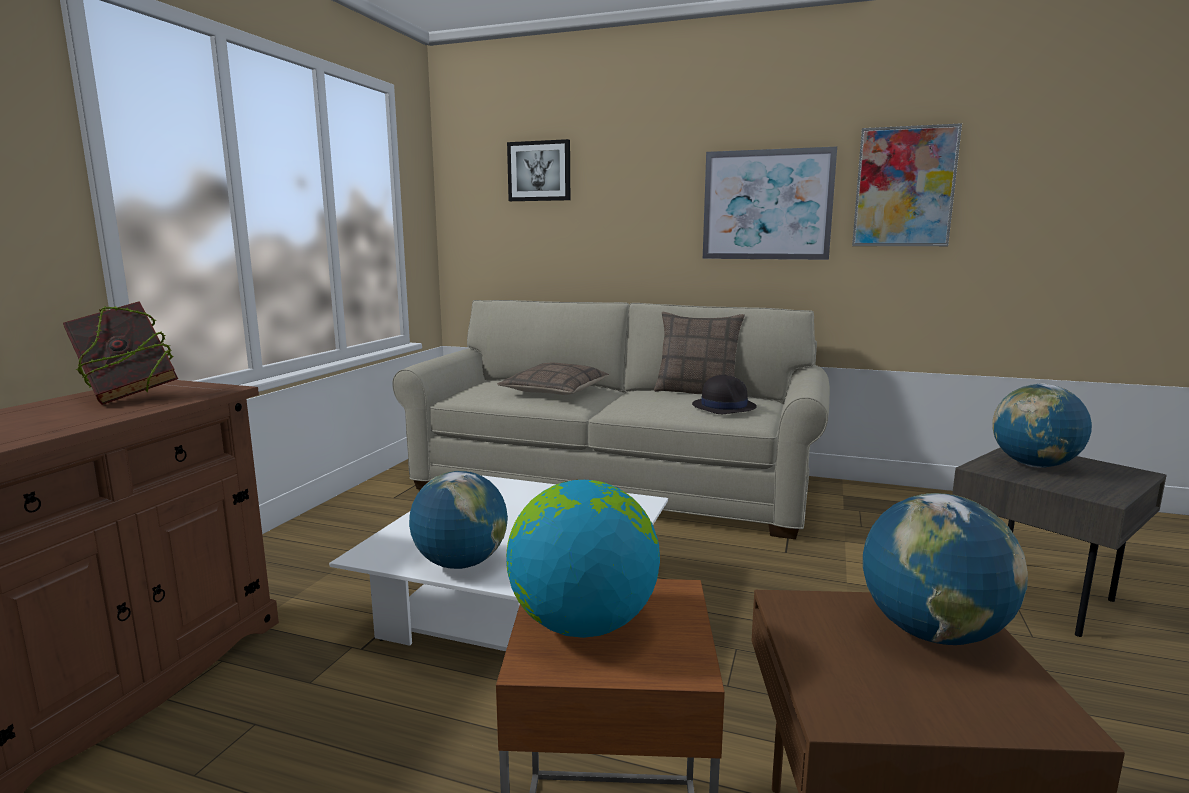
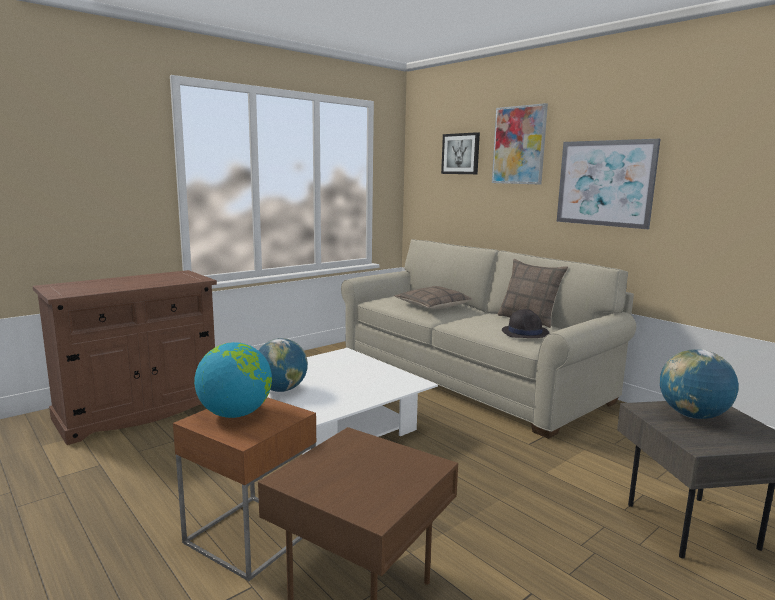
camera: 30 degrees right, 0 degrees up
book [63,301,178,405] -> none
picture [852,123,962,246] -> picture moved to [492,103,548,185]
globe [863,493,1028,645] -> none

